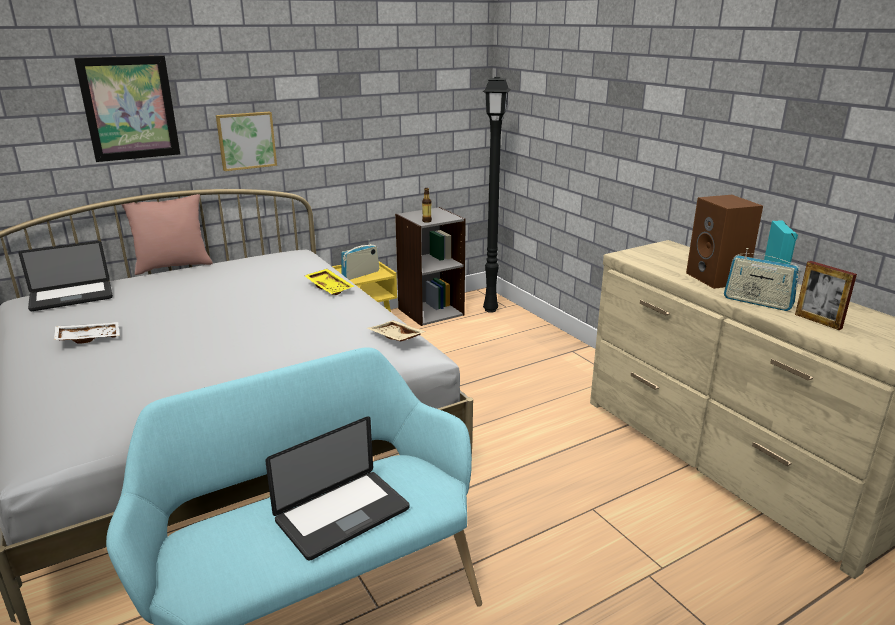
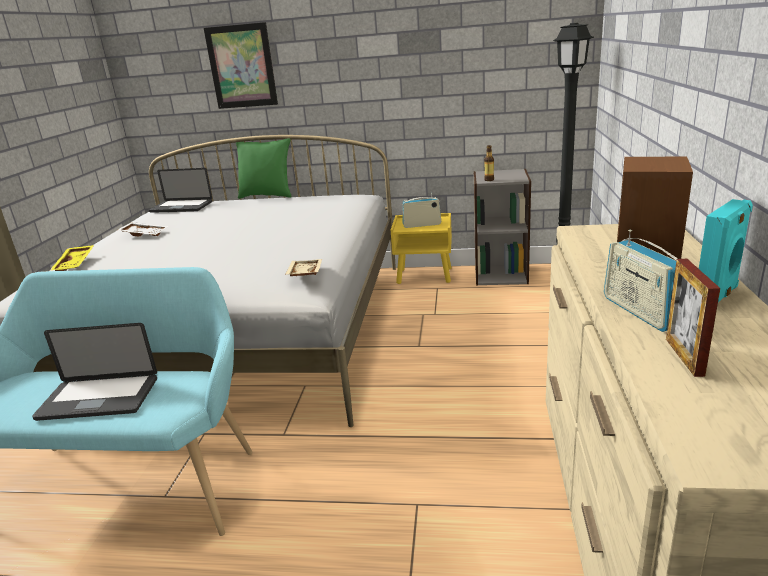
camera: 40 degrees right, 0 degrees up
pink pillow [121,194,213,275] -> green pillow [236,139,292,199]
picture [216,111,277,171] -> none
yellow tray [304,269,354,295] -> yellow tray moved to [50,245,94,271]

